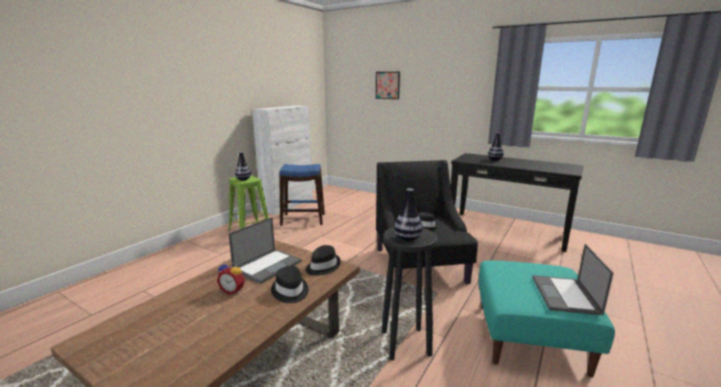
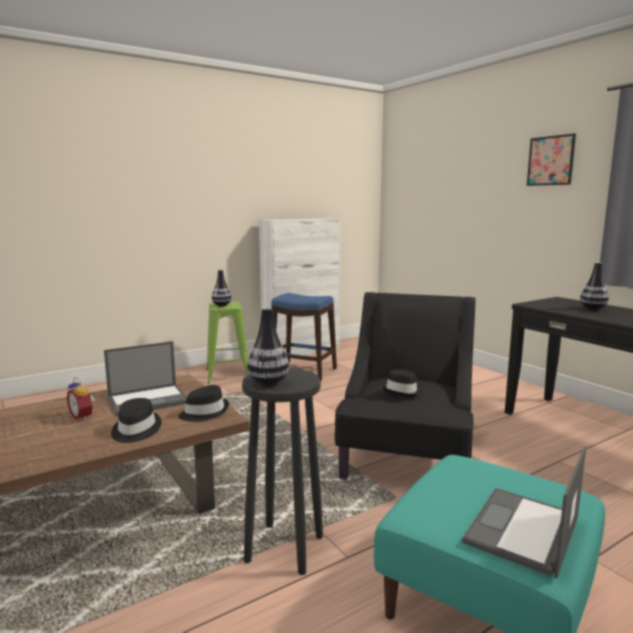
camera: 25 degrees right, 5 degrees down
picture [376,72,400,99] -> picture moved to [527,133,576,186]

